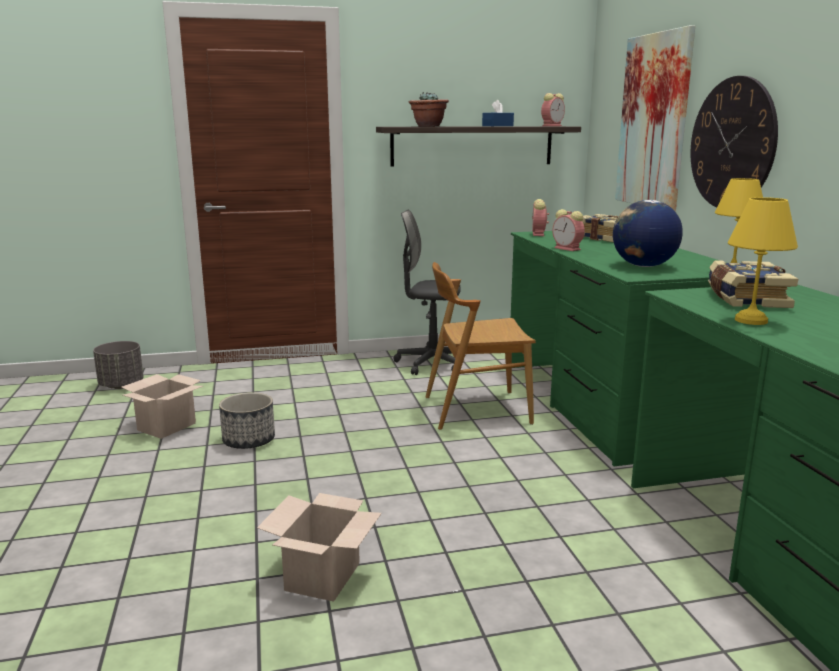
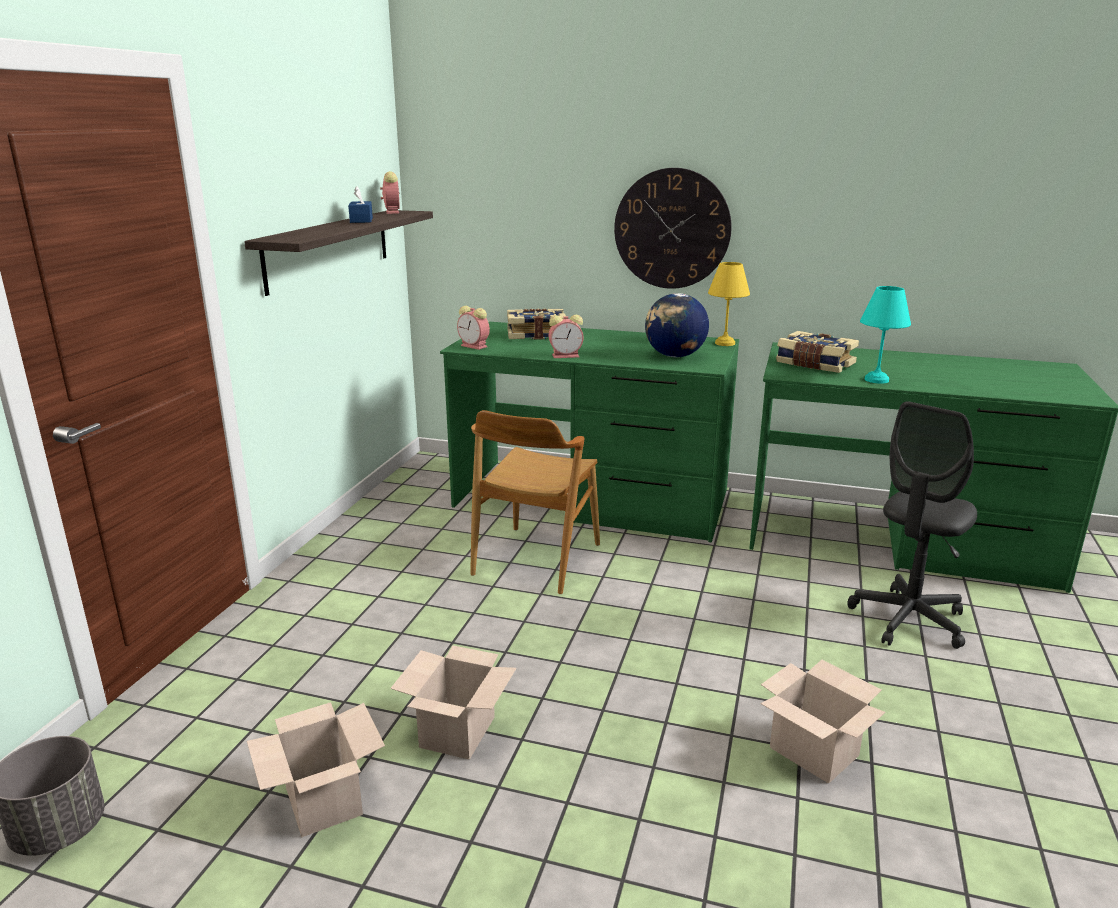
camera: 60 degrees left, 5 degrees up
planter [219,392,275,449] -> cardboard box [390,646,517,760]
grey office chair [394,210,461,375] -> grey office chair moved to [847,401,977,649]
potted plant [409,92,449,127] -> none
picture [615,25,695,211] -> none
yellow table lamp [728,197,798,325] -> turquoise table lamp [860,286,911,384]

